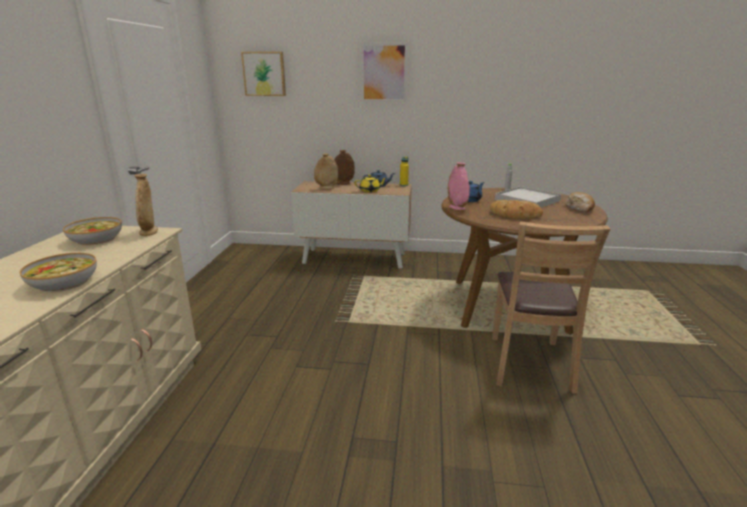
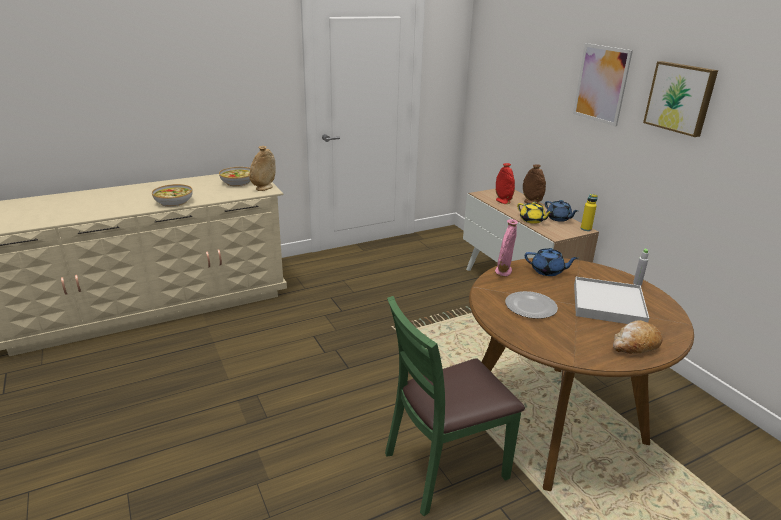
camera: 55 degrees right, 5 degrees up
picture [241,52,286,96] -> picture moved to [643,61,718,137]
beige vase [314,153,338,190] -> red vase [496,163,515,204]
bread [490,200,543,219] -> plate [505,291,558,319]
brown chair [492,221,611,394] -> green chair [385,296,525,516]

